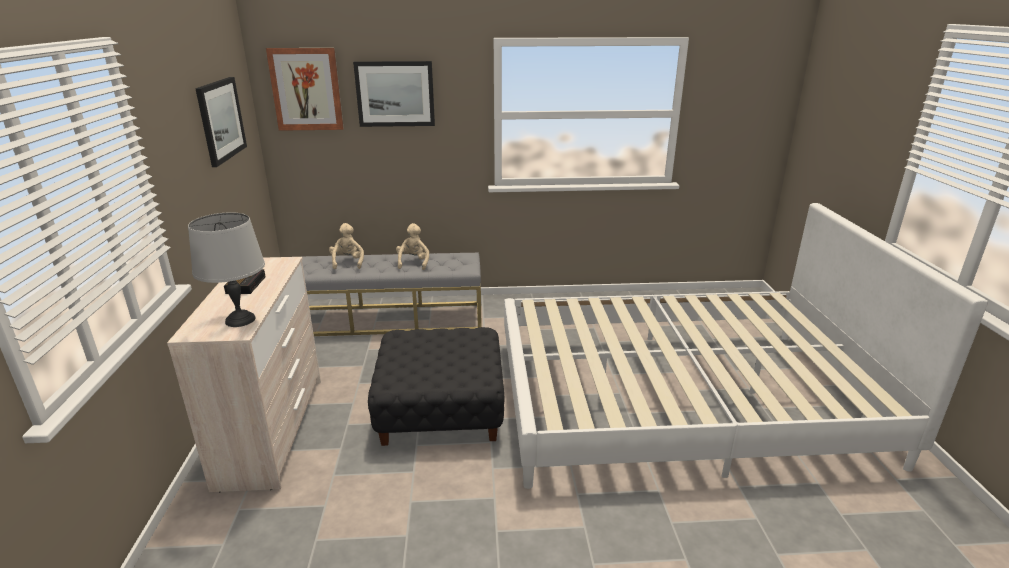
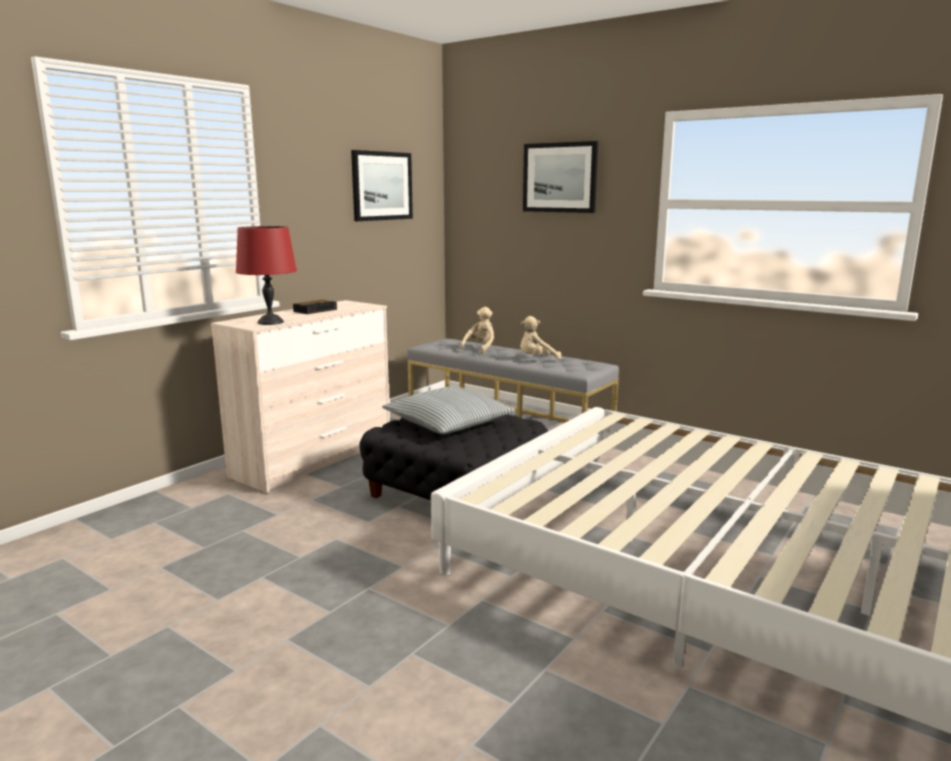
camera: 40 degrees right, 10 degrees down
grey table lamp [188,212,265,327] -> red table lamp [236,226,297,325]
picture [266,48,344,131] -> none
beige plush toy [396,223,429,270] -> beige plush toy turned 150 degrees counterclockwise [520,316,562,360]
none -> pillow [382,386,515,434]

